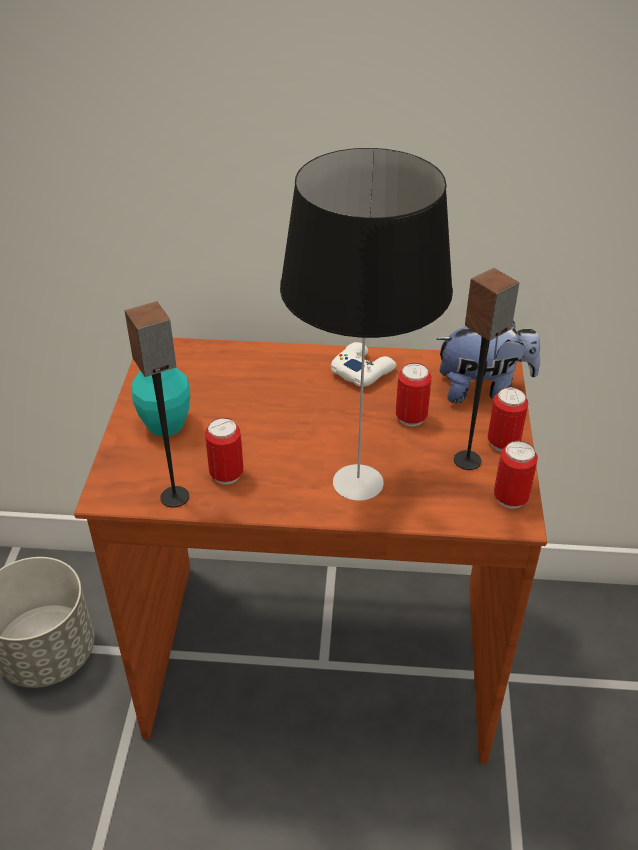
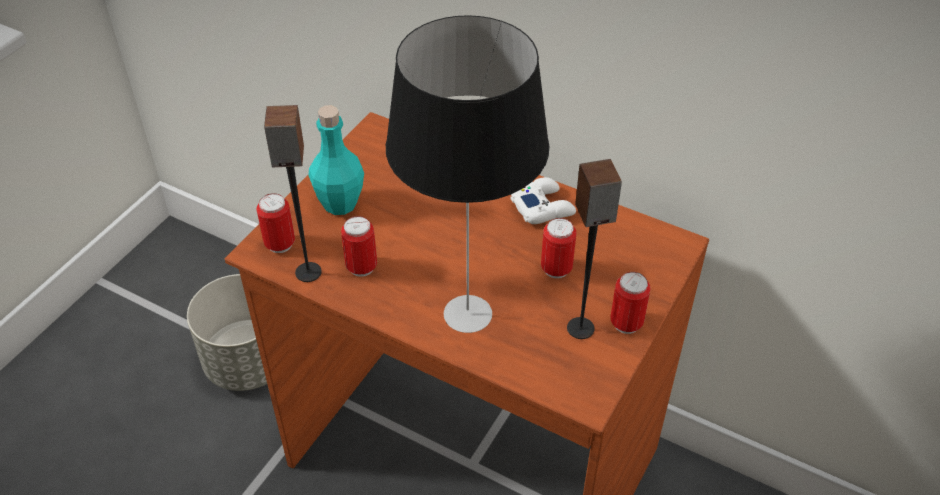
camera: 25 degrees right, 5 degrees up
plush toy [436,321,540,403] -> none
can [494,441,538,509] -> can moved to [257,193,295,253]

